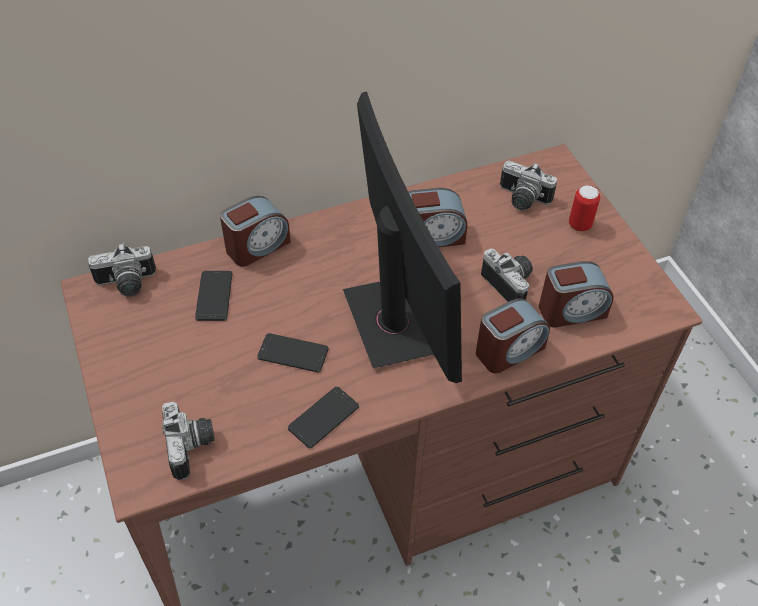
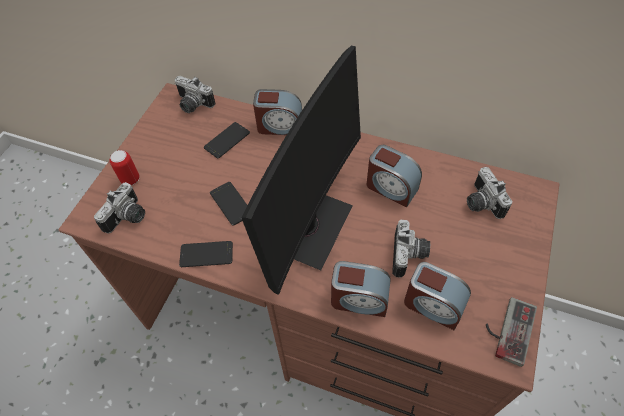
camera: 45 degrees right, 5 degrees up
can [569,185,600,232] -> can moved to [109,150,140,185]
none -> game controller [486,297,537,367]

